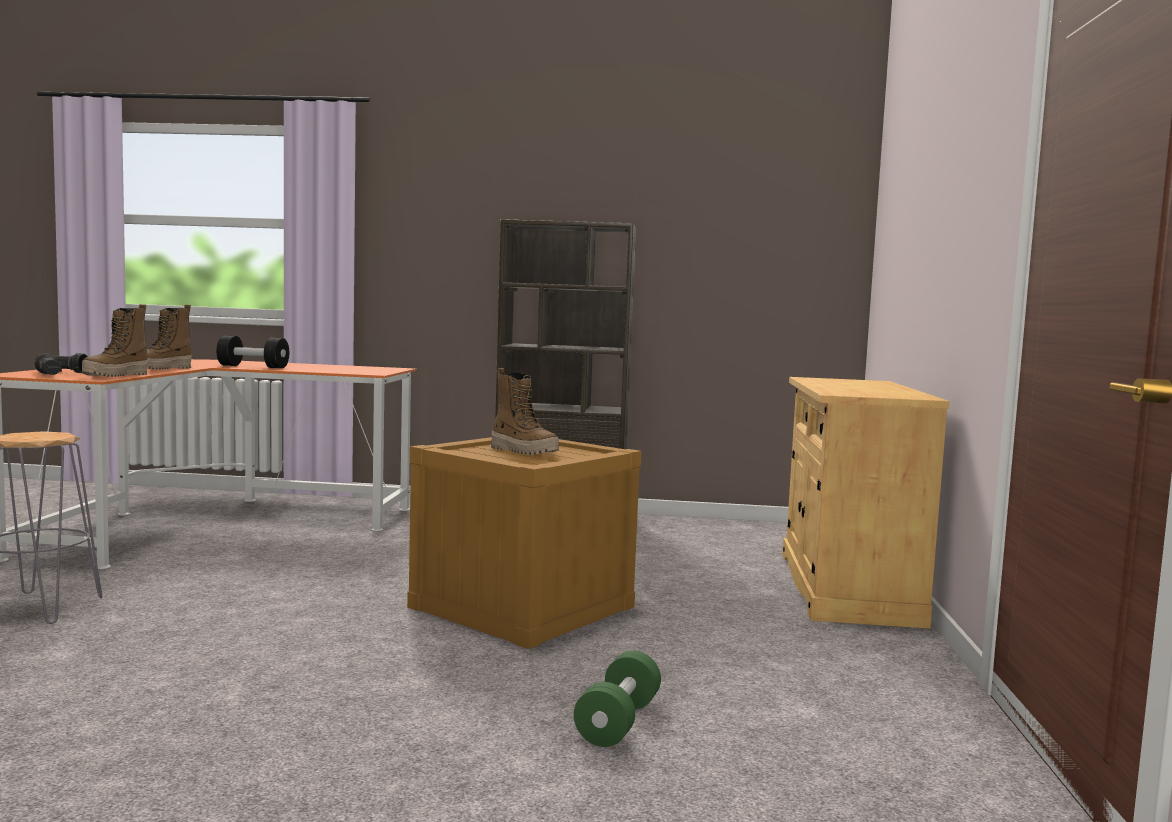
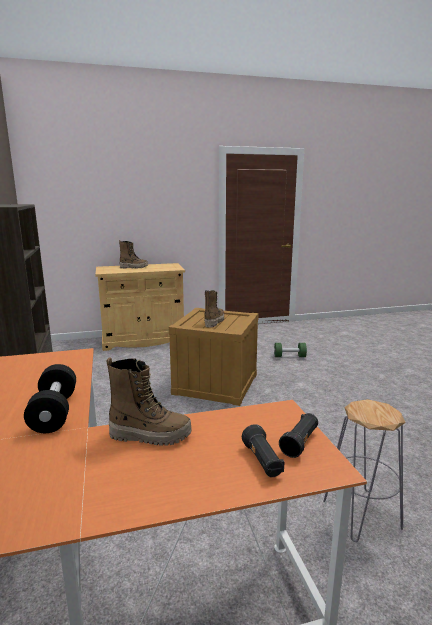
camera: 110 degrees left, 10 degrees up
boot [82,304,148,377] -> boot moved to [119,240,148,268]

